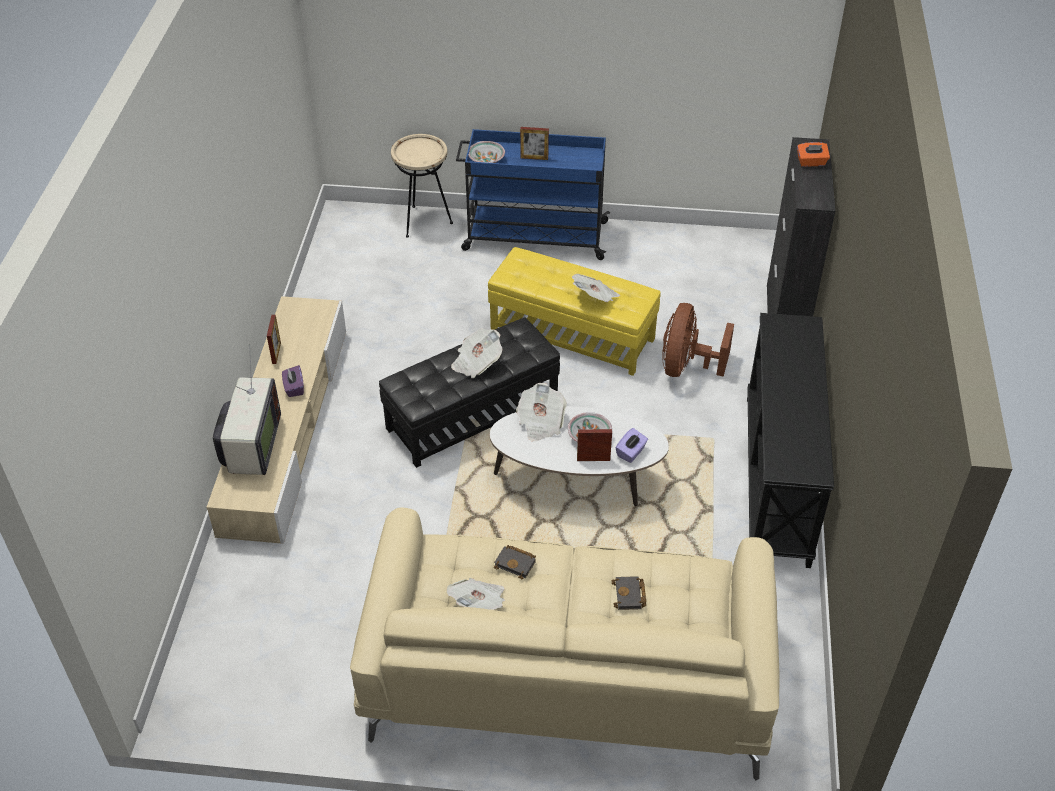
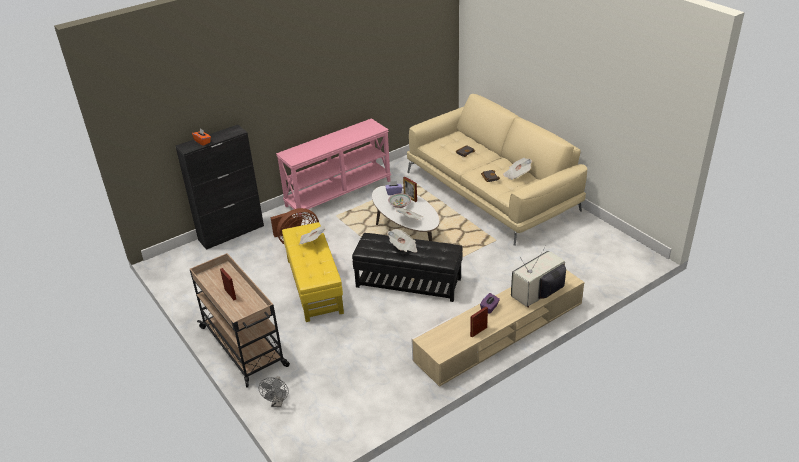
camera: 130 degrees left, 10 degrees down
beige side table [391,134,453,238] -> grey fan [259,376,289,407]
blue cart [456,129,610,260] -> beige cart [190,253,290,388]
bowl [468,141,505,163] -> none
black console table [747,313,834,568] -> pink console table [276,118,391,217]

